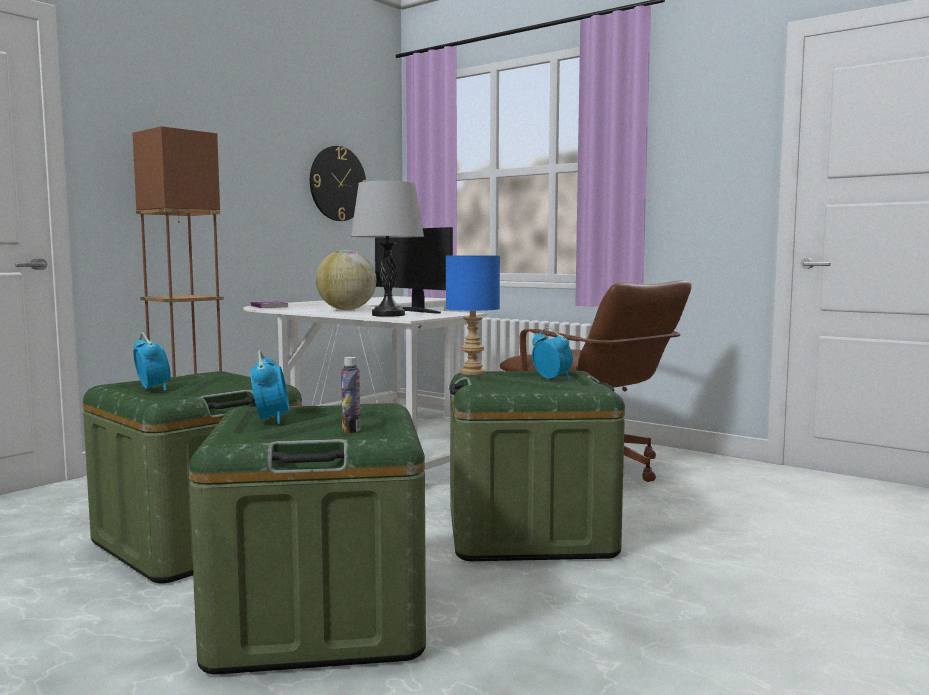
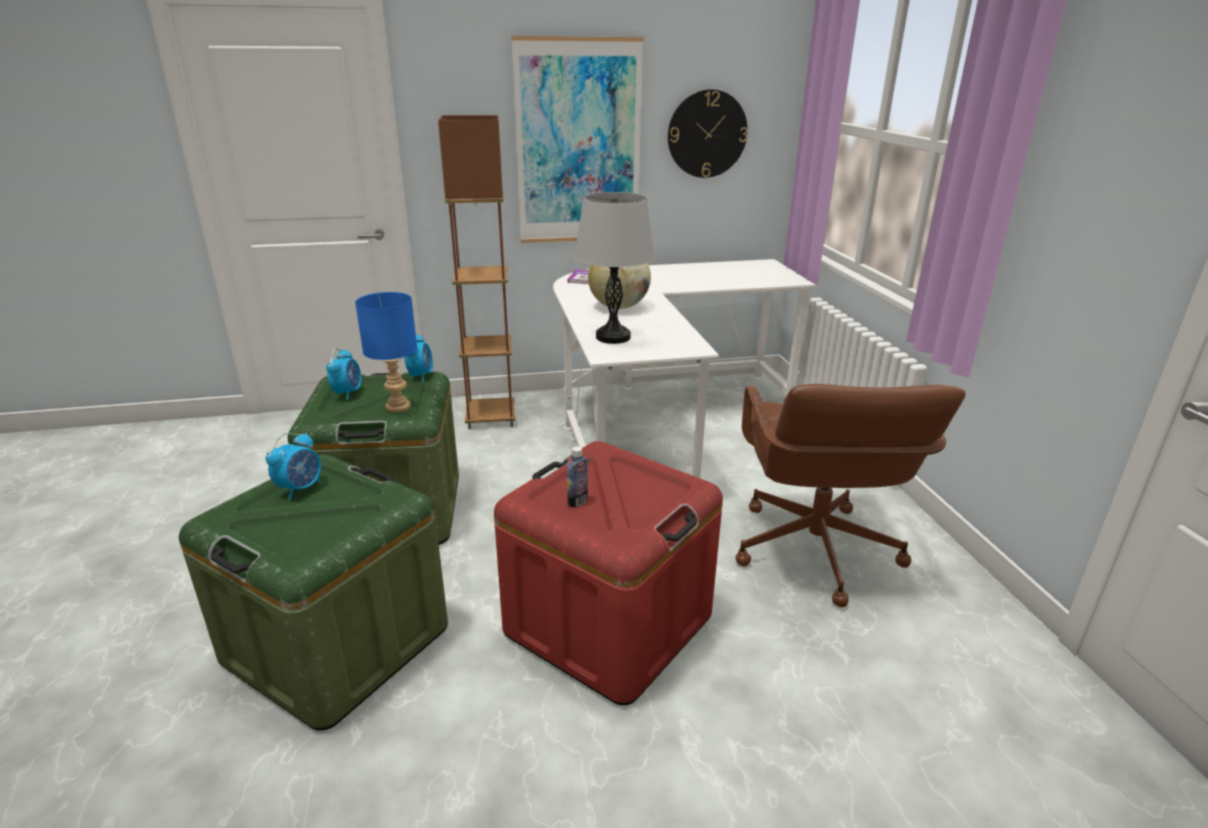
camera: 40 degrees right, 20 degrees up
bottle [341,357,360,433] -> bottle moved to [567,446,588,508]
monitor [375,227,453,314] -> none
blue table lamp [446,256,500,375] -> blue table lamp moved to [355,292,417,412]
green storage box [449,371,625,561] -> red storage box [494,441,723,705]
alarm clock [532,327,573,380] -> alarm clock moved to [404,334,433,382]
none -> picture [511,36,644,243]

